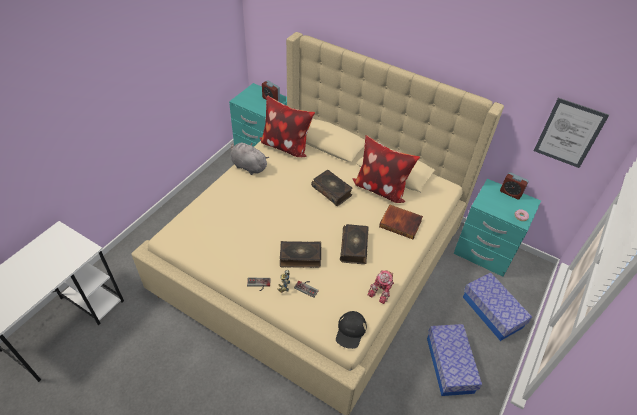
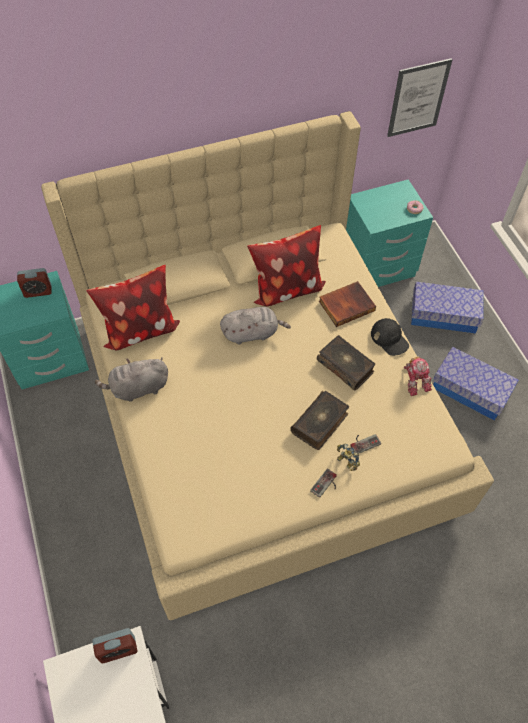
camera: 50 degrees left, 10 degrees up
book [311,170,353,206] -> grey plush toy [220,307,291,344]
black cap [336,311,367,349] -> black cap moved to [371,318,409,356]
alarm clock [500,172,529,200] -> alarm clock moved to [92,628,137,663]

